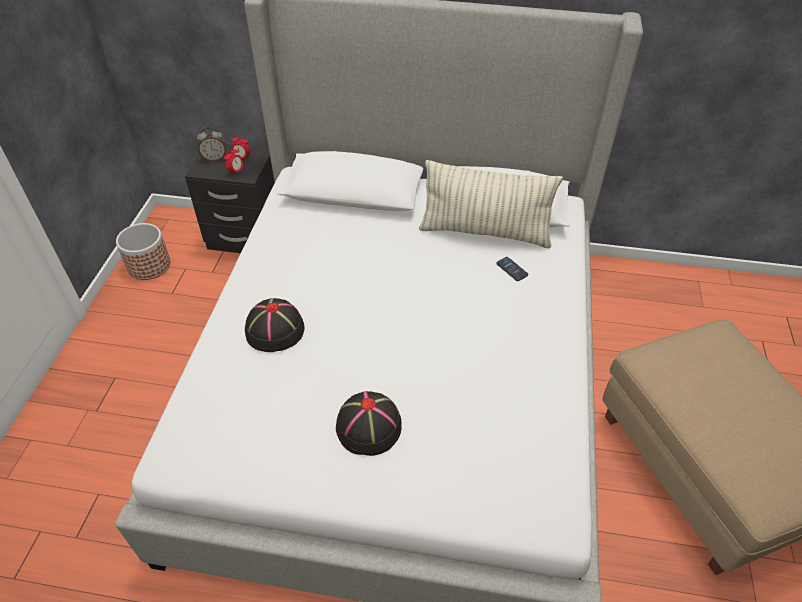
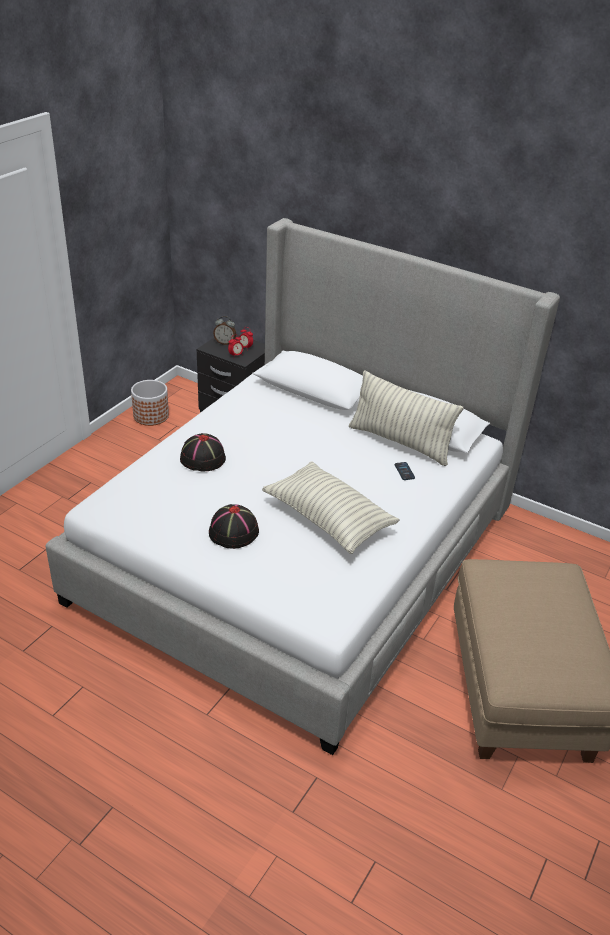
camera: 20 degrees right, 10 degrees down
none -> pillow [262,461,400,554]

